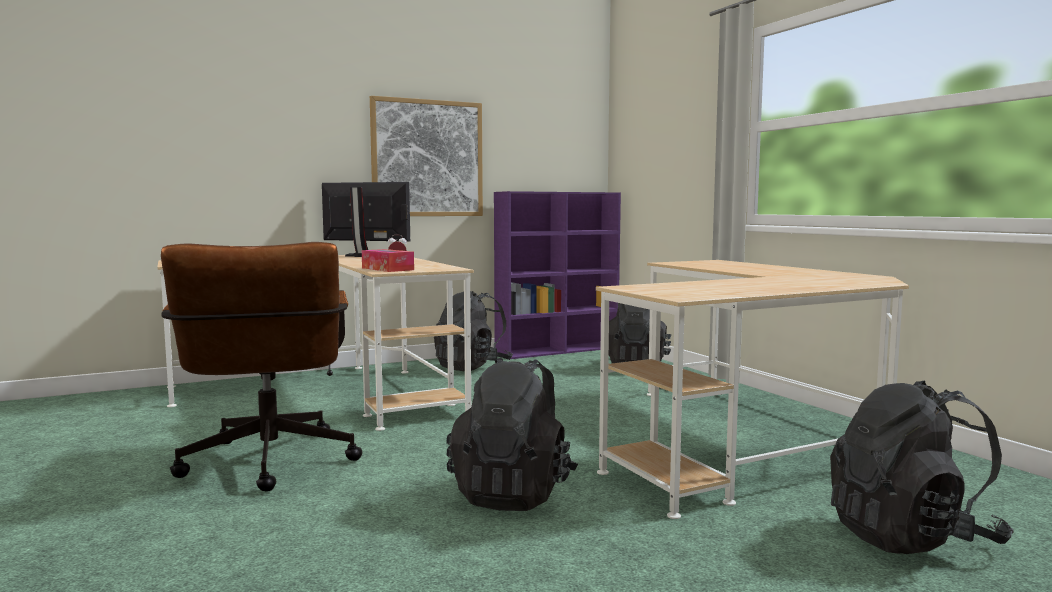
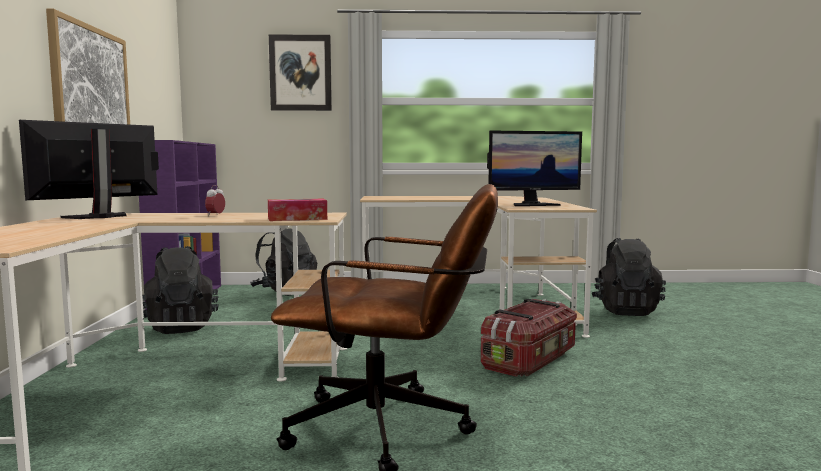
camera: 65 degrees left, 0 degrees up
black backpack [446,358,578,511] -> storage box [481,299,577,377]
none -> picture [269,35,332,111]
none -> monitor [487,131,582,206]

